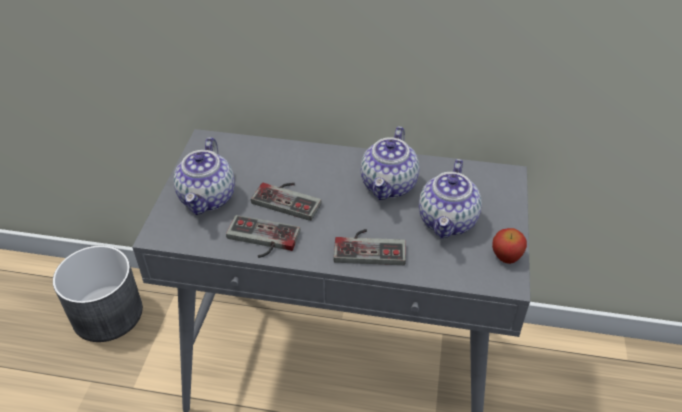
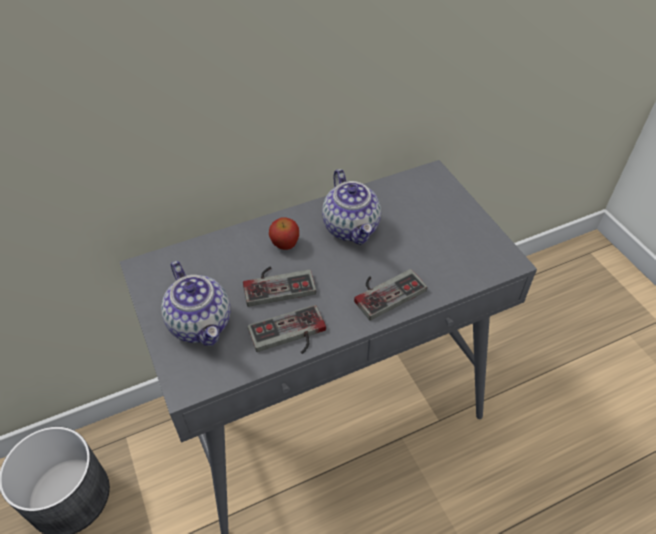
camera: 35 degrees left, 5 degrees up
teapot [419,159,482,238] -> none
apple [492,228,527,264] -> apple moved to [269,217,299,250]

